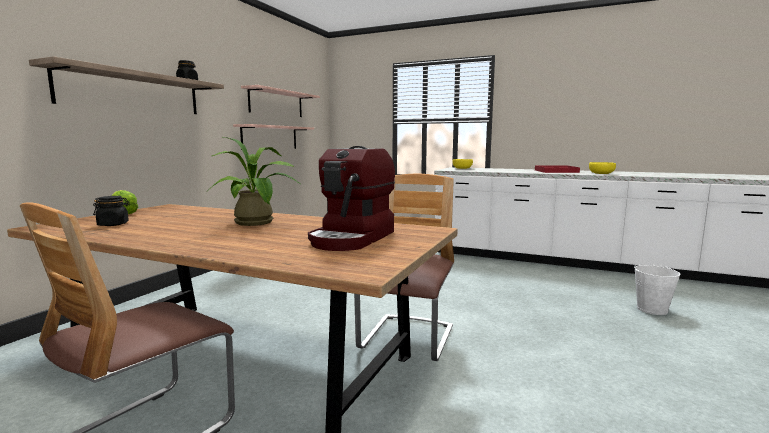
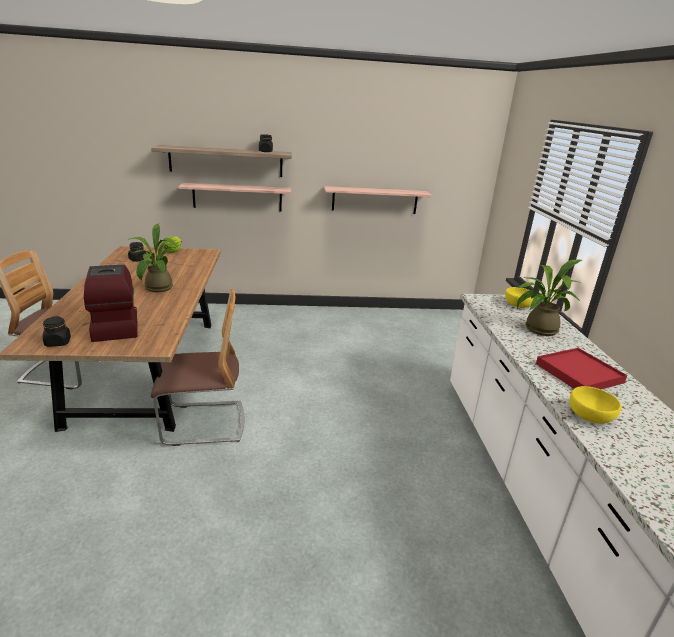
camera: 60 degrees right, 15 degrees up
shelf [241,85,320,117] -> shelf moved to [178,183,291,211]
coffee machine [308,146,395,251] -> coffee machine turned 75 degrees clockwise [84,265,137,342]
white bucket [634,264,680,315] -> none
none -> black jar [43,316,71,347]
none -> potted plant [517,260,582,336]

